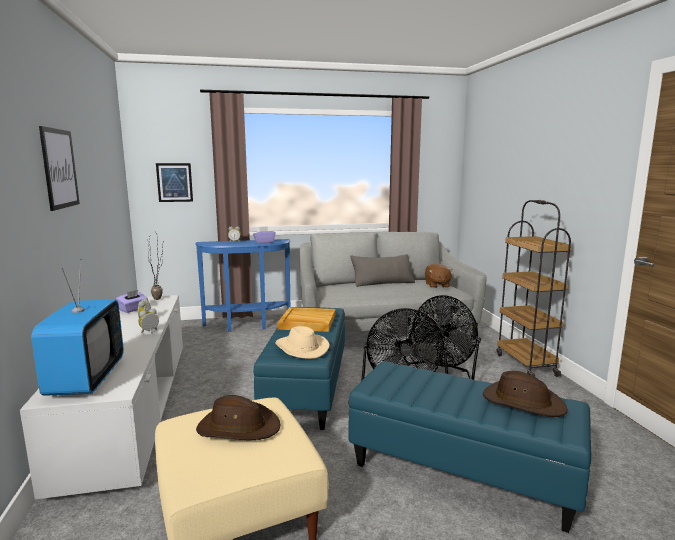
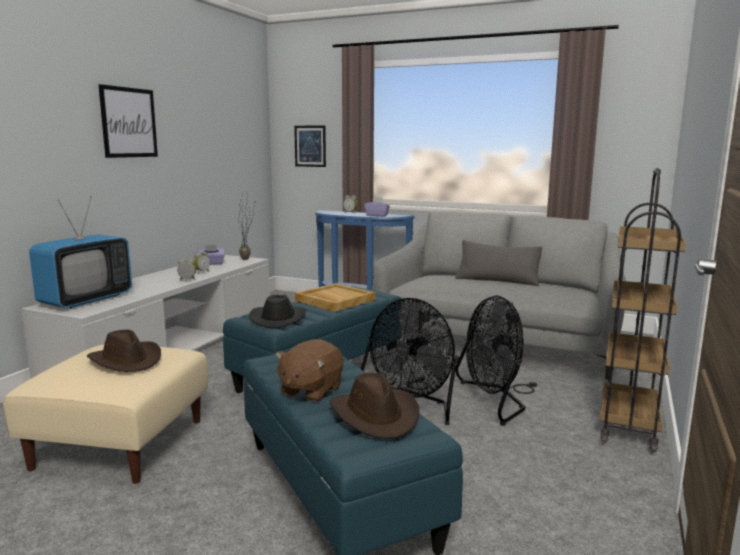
camera: 35 degrees right, 0 degrees up
beige hat [275,326,330,359] -> black hat [249,295,306,328]
brown plush toy [425,263,453,288] -> brown plush toy moved to [275,339,344,402]

